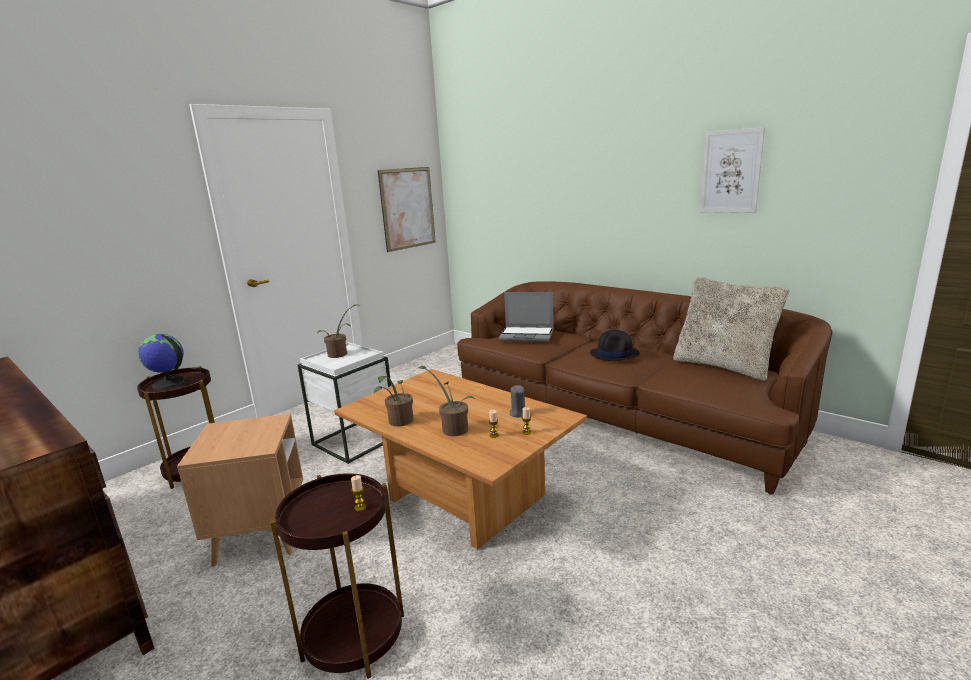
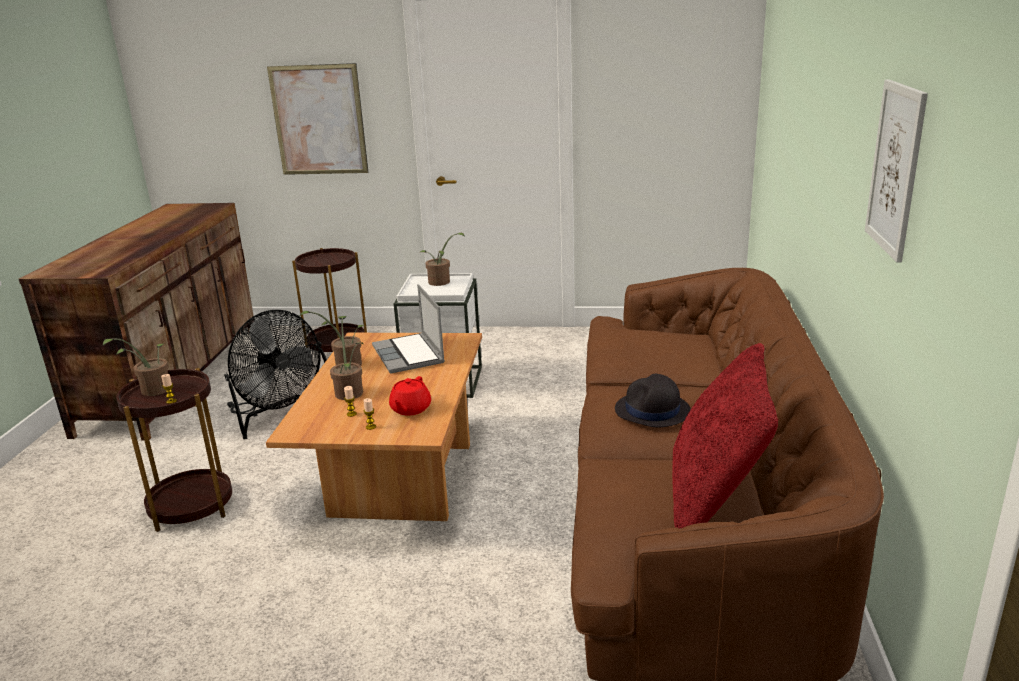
camera: 55 degrees right, 5 degrees up
globe [138,334,186,390] -> none
brown side table [177,414,303,567] -> black fan [224,310,327,439]
picture [378,167,436,252] -> picture moved to [267,63,368,175]
laptop [499,292,554,342] -> laptop moved to [372,284,445,374]
grey candle [510,385,525,417] -> red teapot [389,376,431,416]
beige pillow [673,277,790,381] -> red pillow [672,343,778,529]
none -> potted plant [103,338,168,396]

